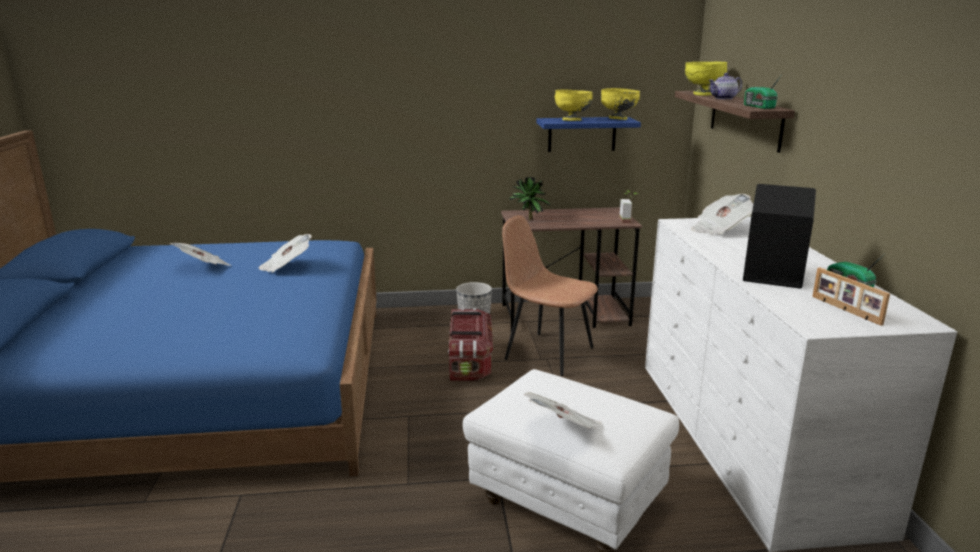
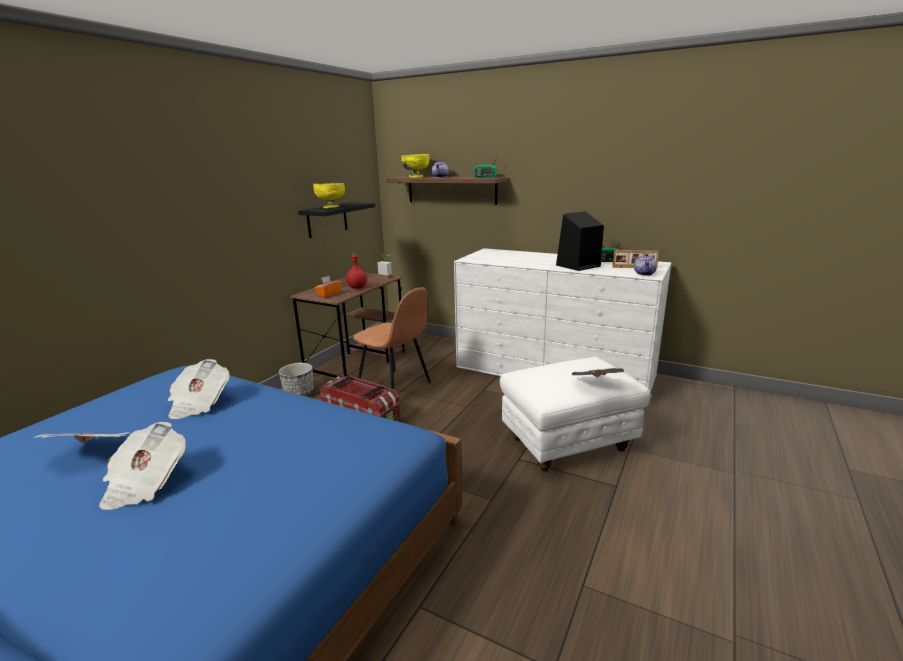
camera: 55 degrees left, 0 degrees up
brown chair [502,215,598,376] -> brown chair turned 120 degrees counterclockwise [353,287,431,389]
potted plant [509,177,550,220] -> orange tissue box [314,276,341,298]
blue shelf [536,117,641,152] -> black shelf [298,202,375,238]
yellow bowl [601,88,640,120] -> none
newspaper [691,194,753,235] -> newspaper moved to [99,422,186,510]
none -> red bottle [346,253,367,289]
none -> teapot [634,253,657,276]

